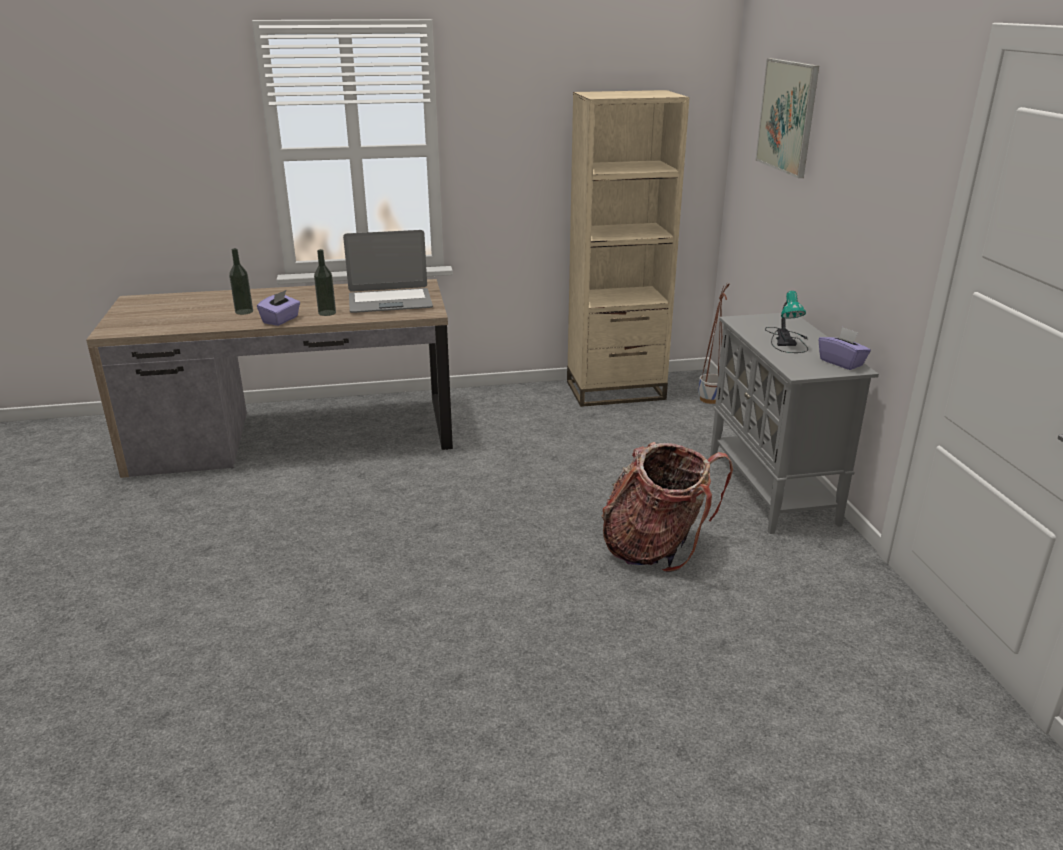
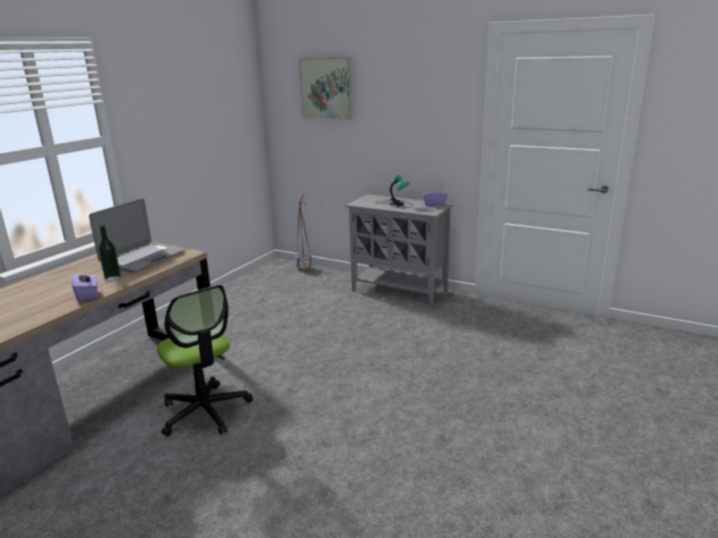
camera: 50 degrees left, 5 degrees down
bottle [229,248,253,315] -> none
beige bookcase [567,90,690,407] -> none
backpack [602,442,733,572] -> none
none -> office chair [157,285,253,436]

